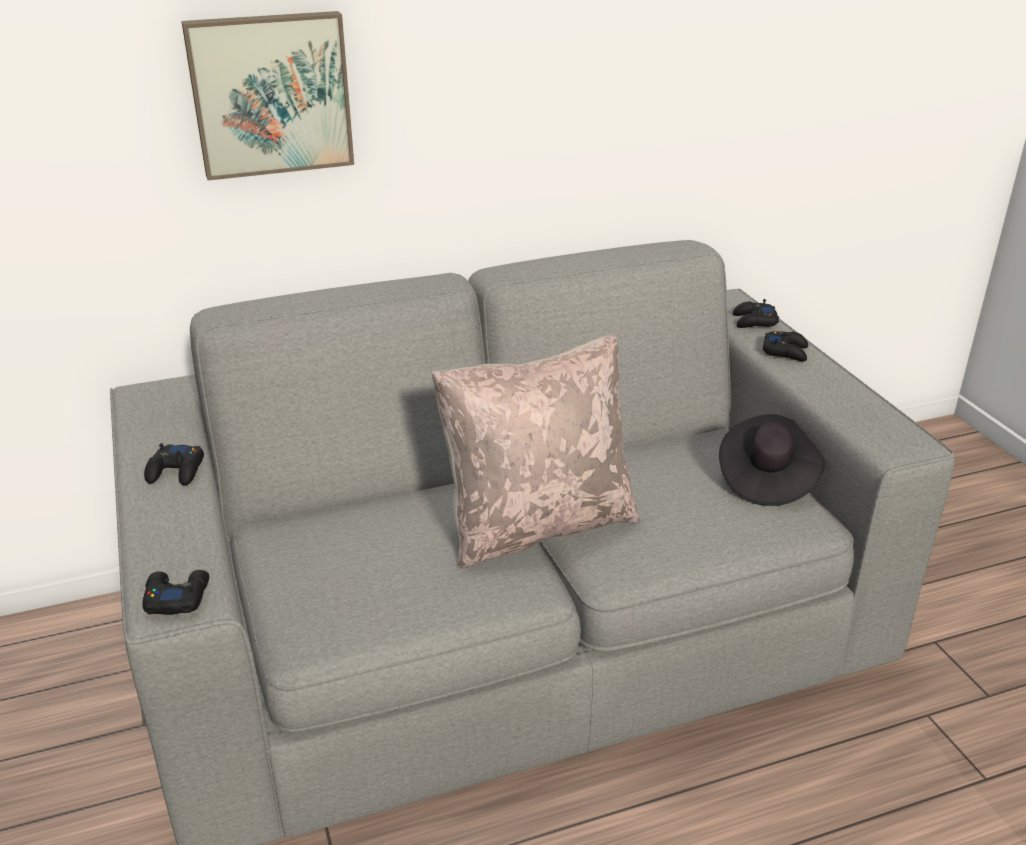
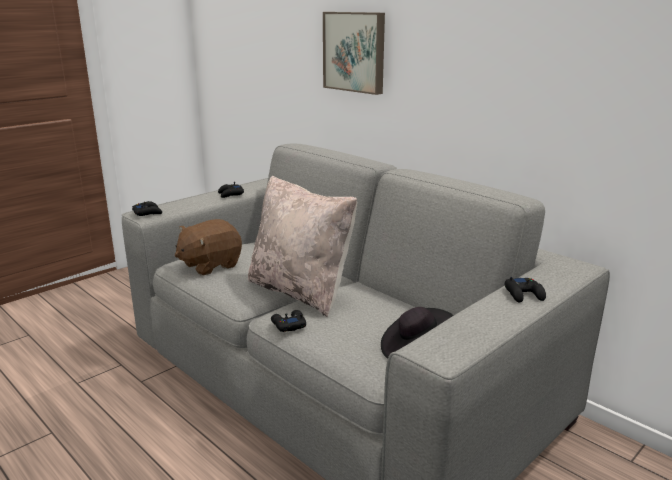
camera: 65 degrees right, 10 degrees down
black game controller [733,299,779,328] -> black game controller moved to [271,310,306,332]
none -> brown plush toy [175,219,242,276]

